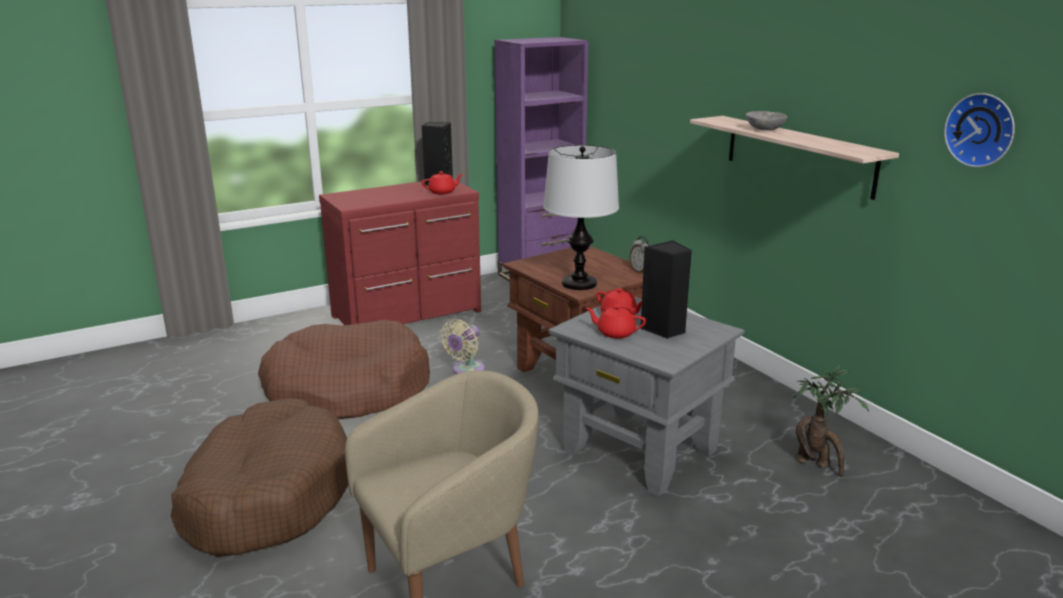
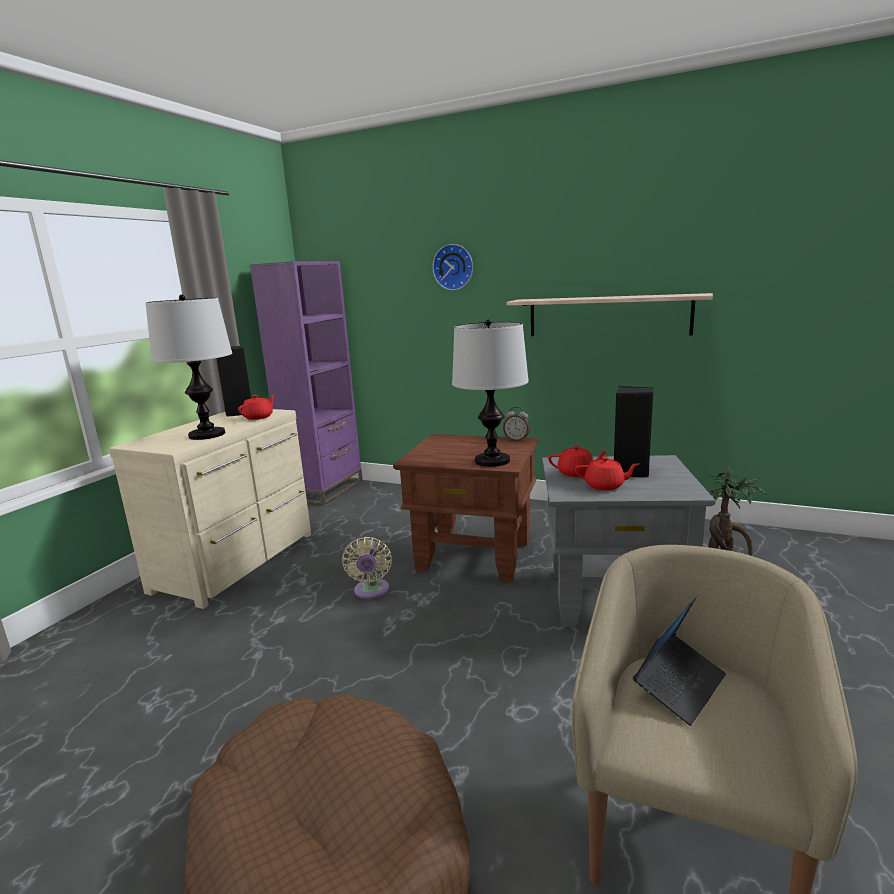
camera: 35 degrees left, 5 degrees down
brown dog bed [258,320,430,420] -> none
red dresser [319,180,481,325] -> beige dresser [109,409,311,609]
red teapot [585,305,646,339] -> red teapot turned 150 degrees counterclockwise [575,457,639,491]
grey bowl [746,111,787,130] -> none
wall clock [944,93,1015,167] -> wall clock moved to [432,244,473,290]
none -> table lamp [145,295,232,440]
none -> laptop [633,596,726,726]

